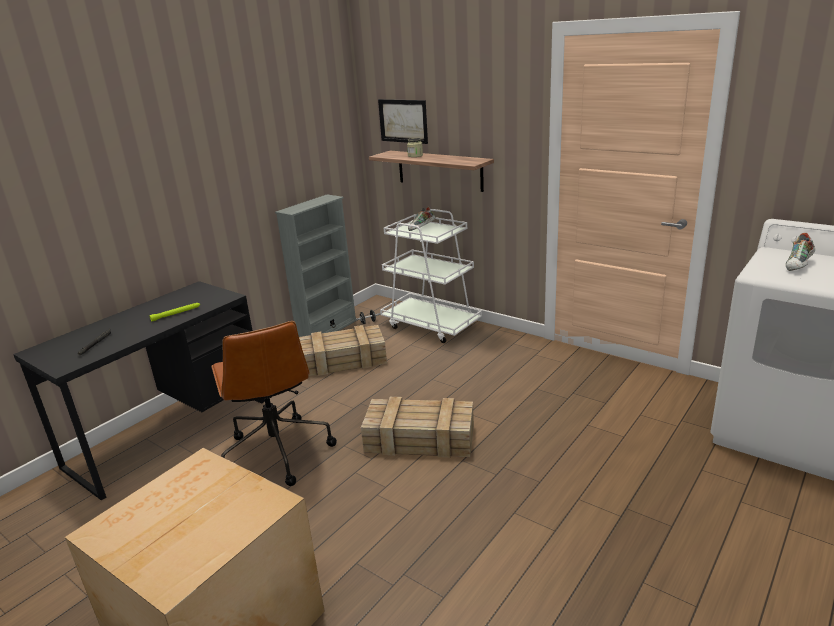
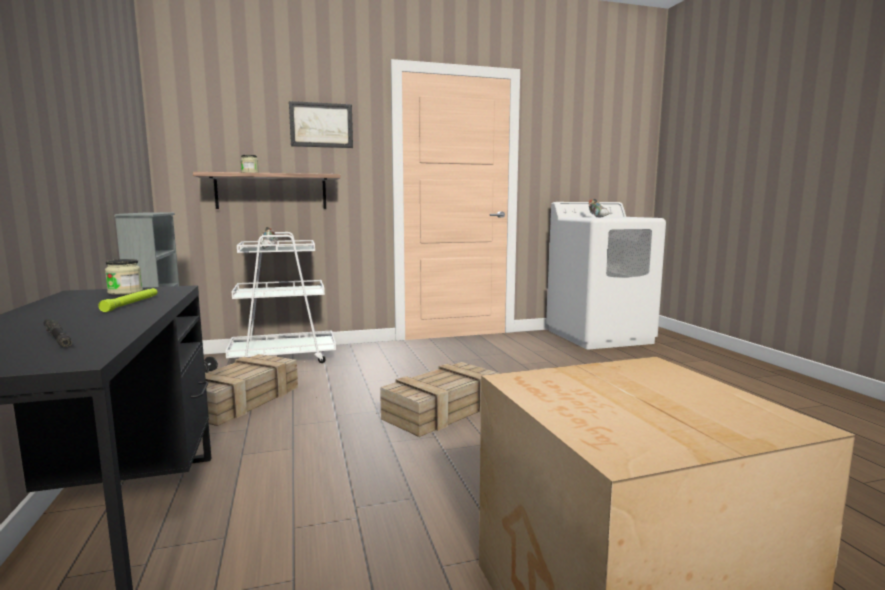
camera: 55 degrees left, 15 degrees down
brown office chair [211,321,337,486] -> none
picture [378,99,428,144] -> picture moved to [289,101,353,148]
none -> jar [105,259,143,295]

